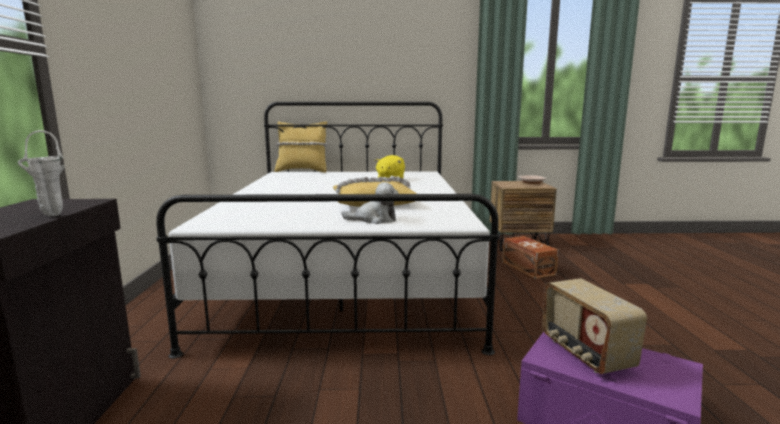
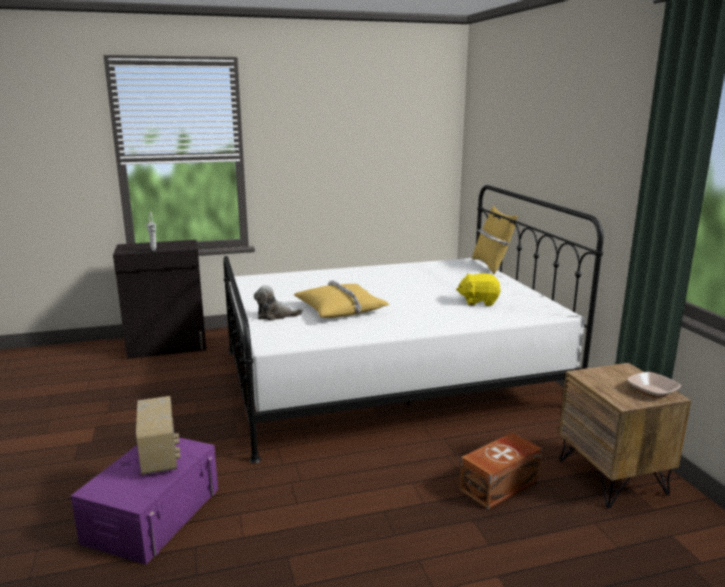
camera: 75 degrees right, 5 degrees up
plush toy [342,182,399,224] -> plush toy turned 105 degrees clockwise [254,285,303,321]
radio [542,278,647,374] -> radio turned 105 degrees clockwise [136,396,181,475]

